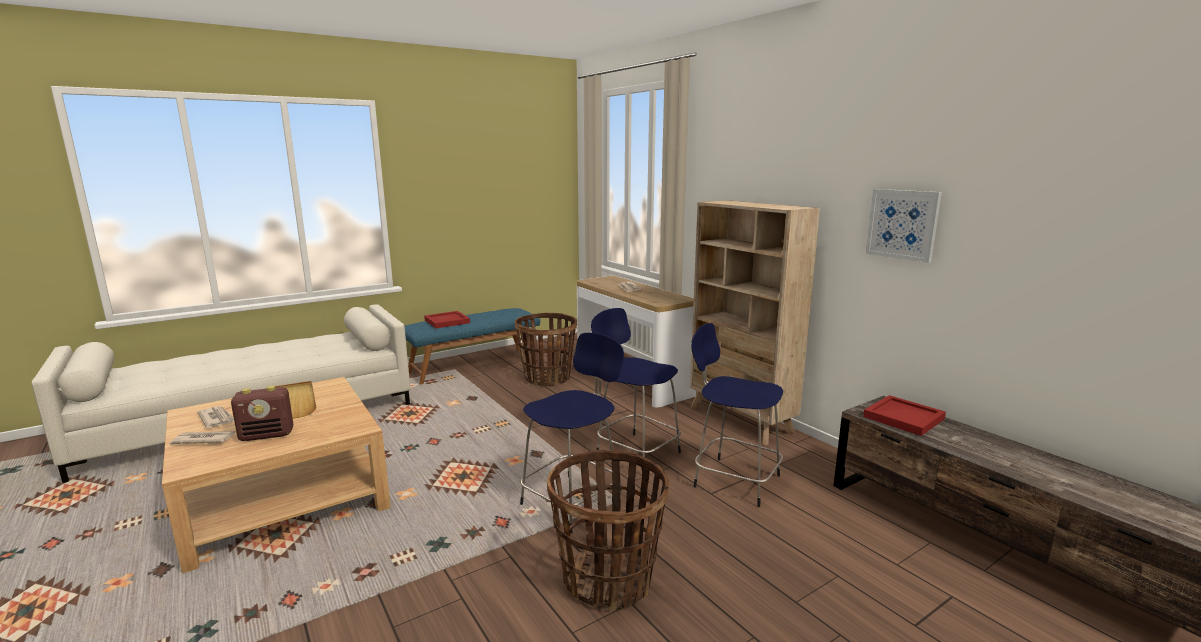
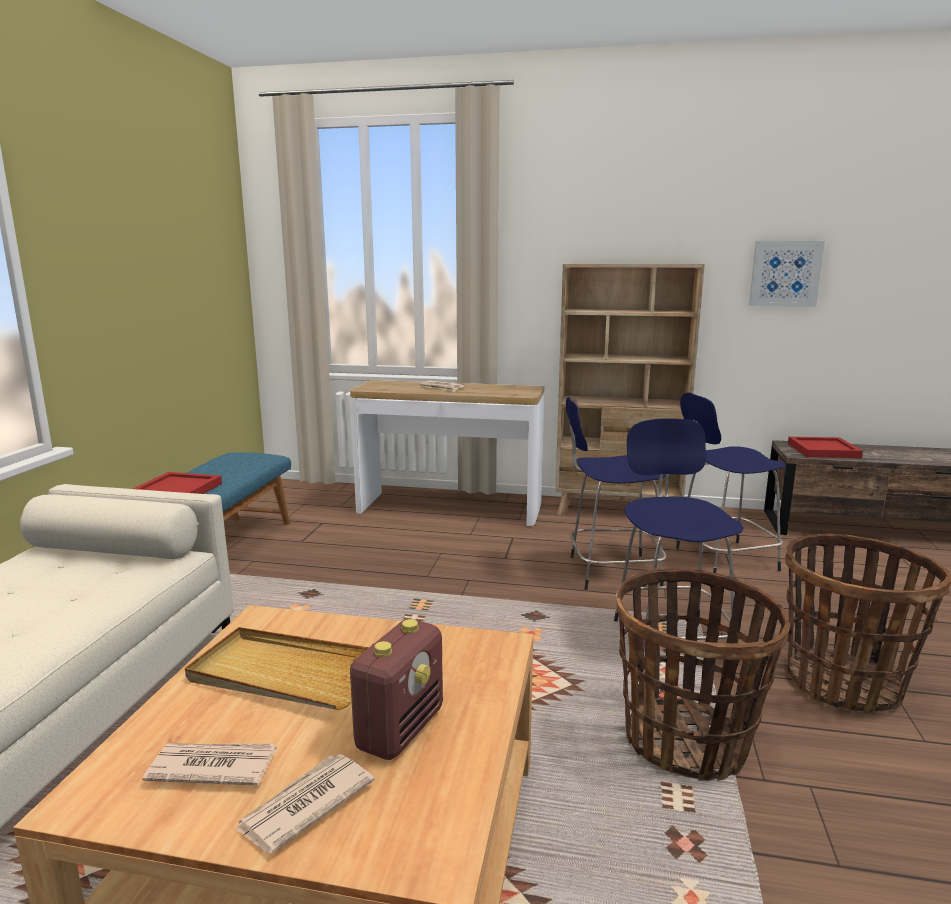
camera: 45 degrees left, 0 degrees up
basket [515,313,577,386] -> basket moved to [616,568,790,781]

